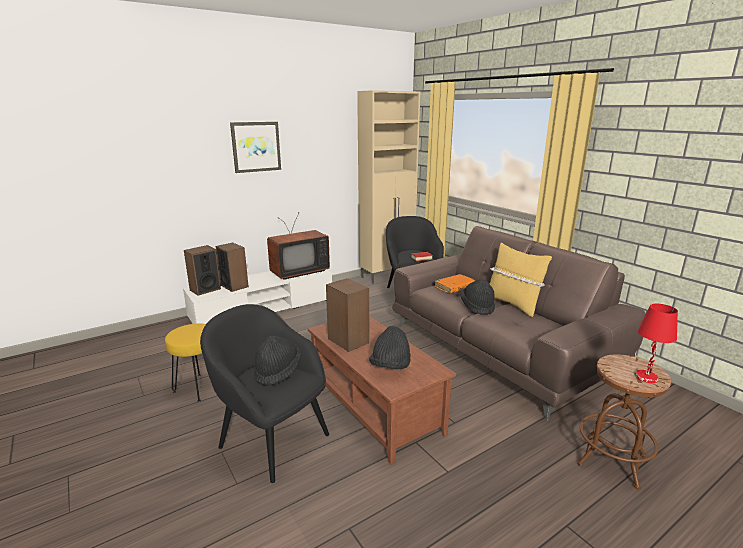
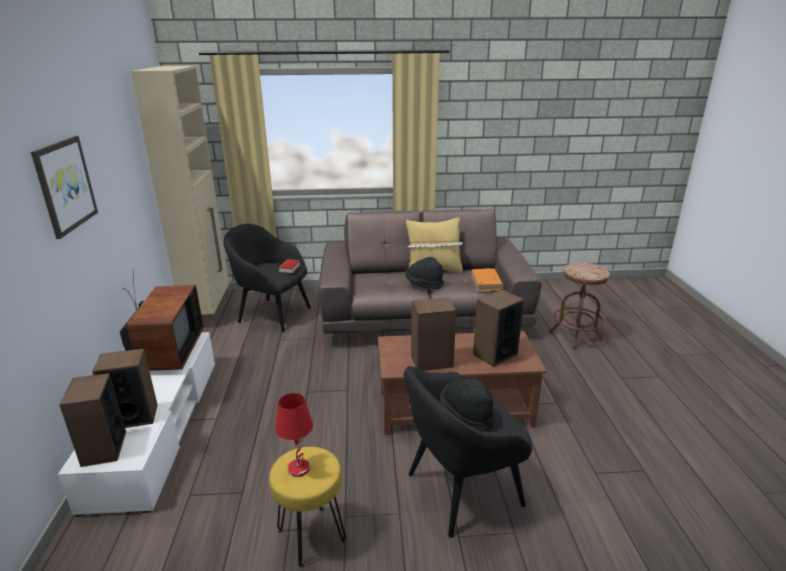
camera: 60 degrees left, 5 degrees up
black hat [369,326,410,369] -> speaker [473,289,524,367]
orange book [435,274,475,293] -> orange book moved to [471,268,503,291]
red table lamp [635,304,678,383] -> red table lamp moved to [276,393,313,477]

